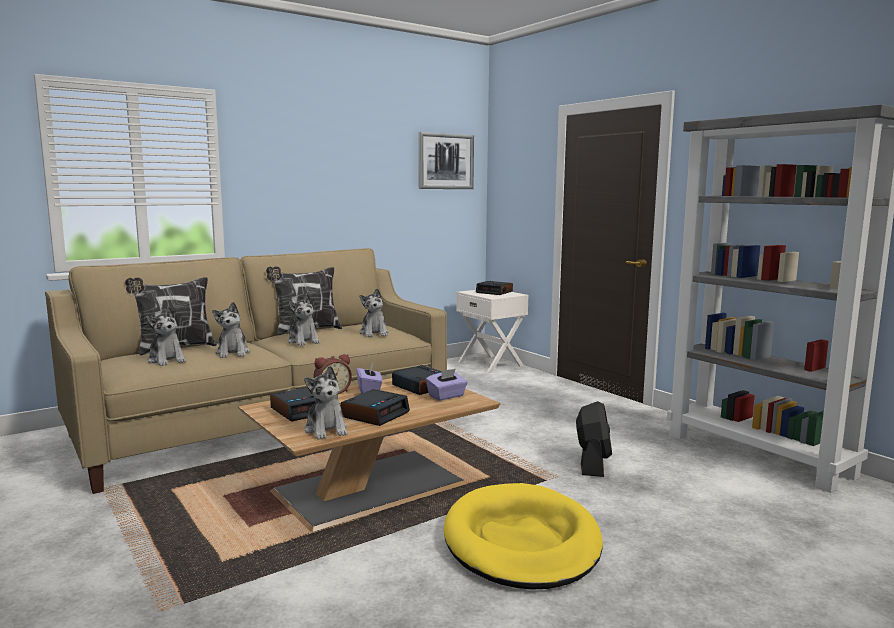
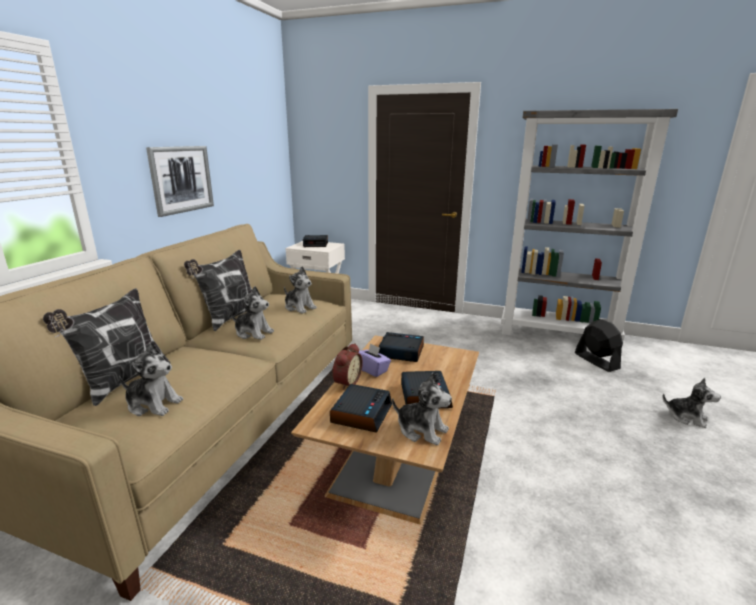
camera: 35 degrees left, 10 degrees up
plush toy [212,302,250,358] -> plush toy moved to [663,378,721,428]
picture [418,132,474,189] -> picture moved to [146,146,214,217]
purple tissue box [426,369,467,401] -> none
yellow dog bed [443,483,603,590] -> none
black fan [576,401,612,477] -> black fan moved to [575,319,623,372]

